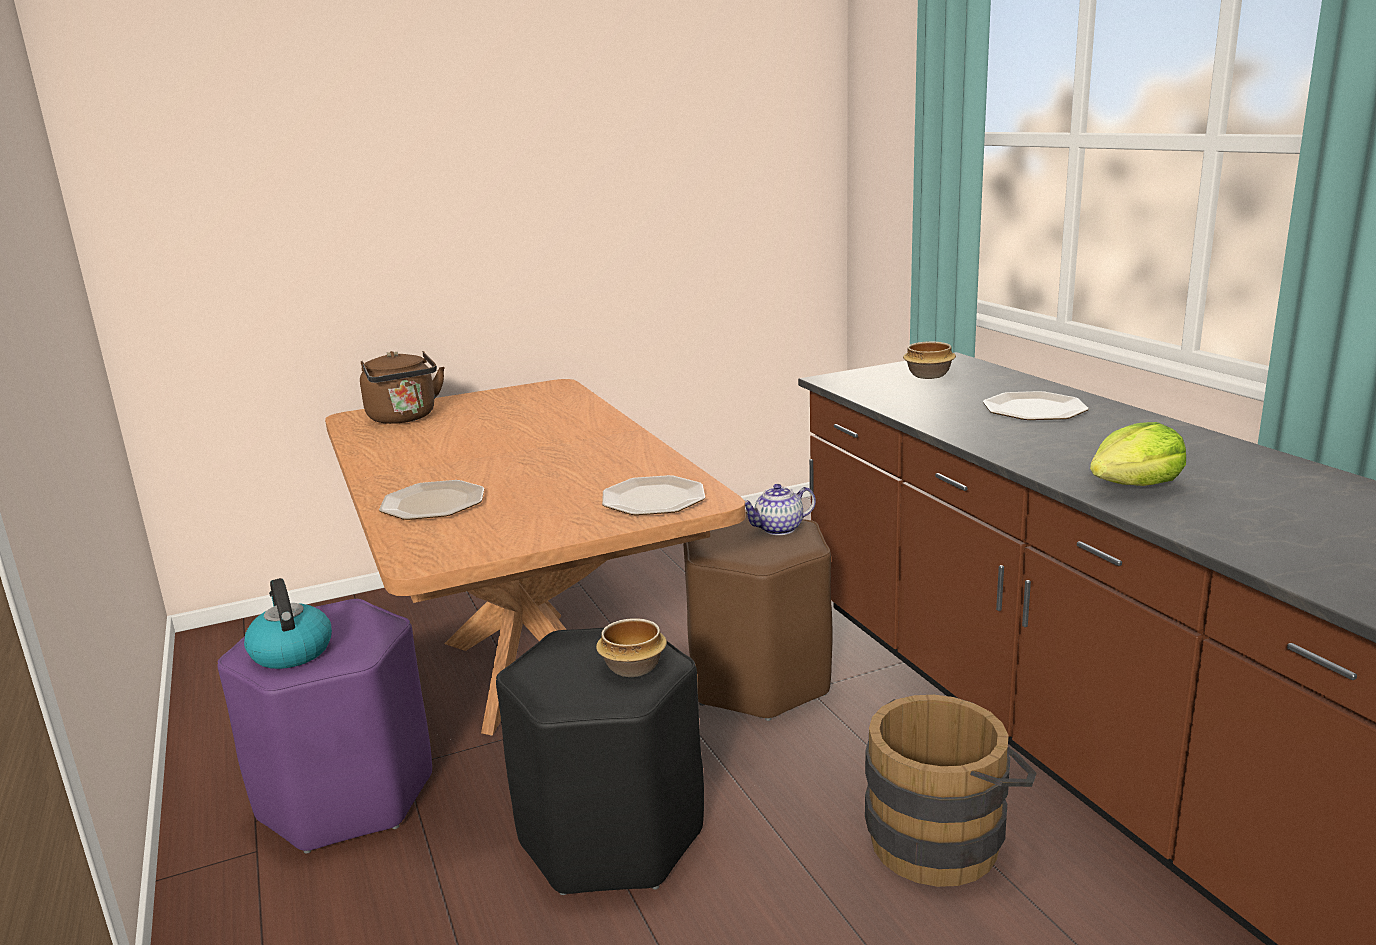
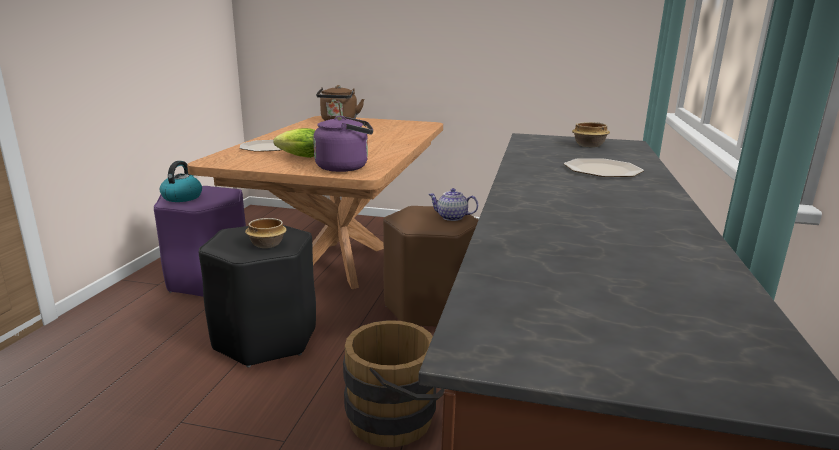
camera: 35 degrees right, 0 degrees up
plate [602,475,705,515] -> purple kettle [313,115,373,172]
lettuce [1090,422,1186,486] -> lettuce moved to [273,128,315,158]

